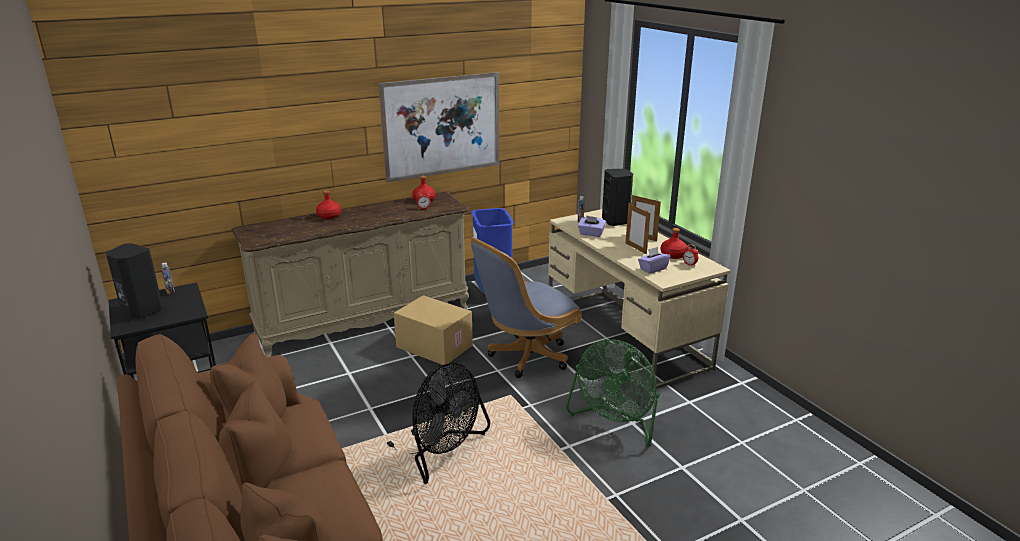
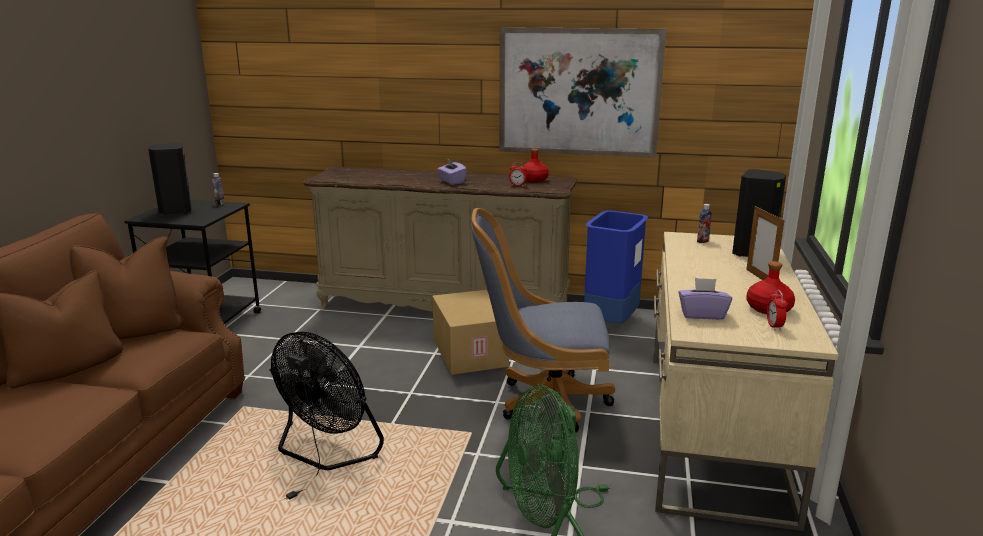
camera: 40 degrees right, 5 degrees down
red bottle [316,190,341,219] -> none
black fan [387,363,490,484] -> black fan turned 135 degrees counterclockwise [269,332,384,500]
purple tissue box [578,216,606,237] -> purple tissue box moved to [437,158,467,185]
picture frame [626,203,650,254] -> none

